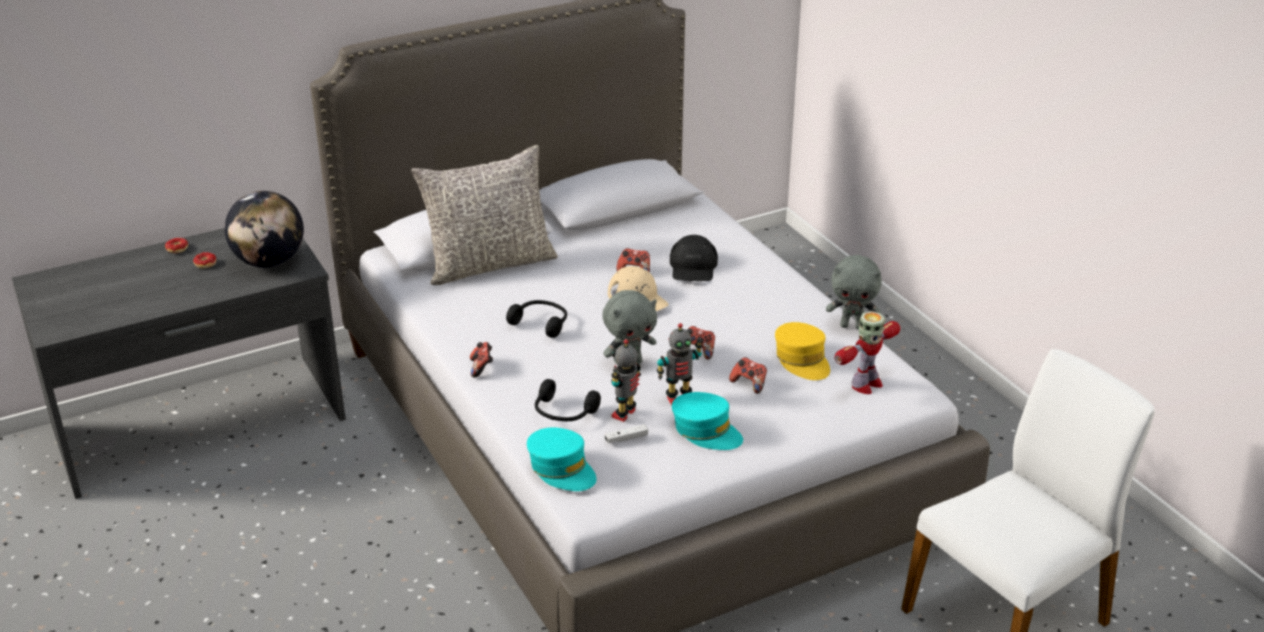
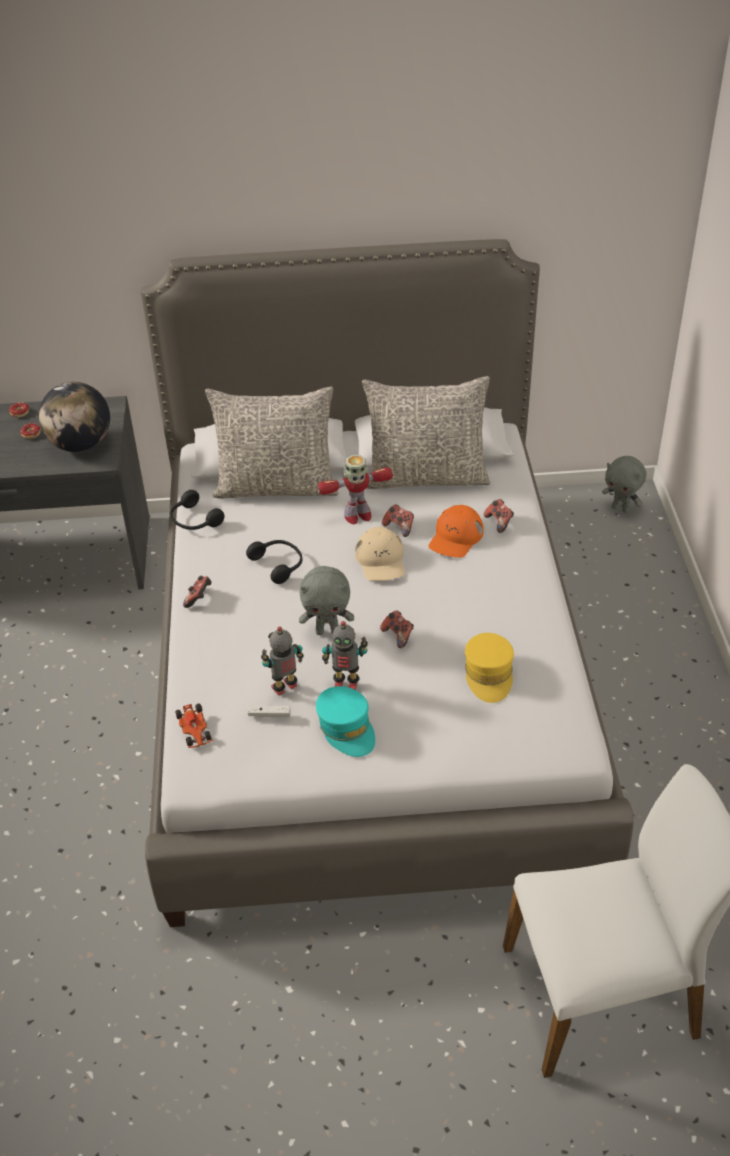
camera: 25 degrees right, 10 degrees up
turquoise cap [527,427,597,491] -> toy car [175,704,213,748]
black headphones [535,379,601,421] -> black headphones moved to [170,490,224,530]
black cap [670,235,718,281] -> orange cap [428,505,484,558]
game controller [729,357,767,394] -> game controller moved to [484,499,514,533]
grey plush toy [826,255,882,329] -> grey plush toy moved to [602,456,647,513]
toy robot [834,311,900,394] -> toy robot moved to [317,455,393,524]
none -> grey pillow [362,376,491,489]

